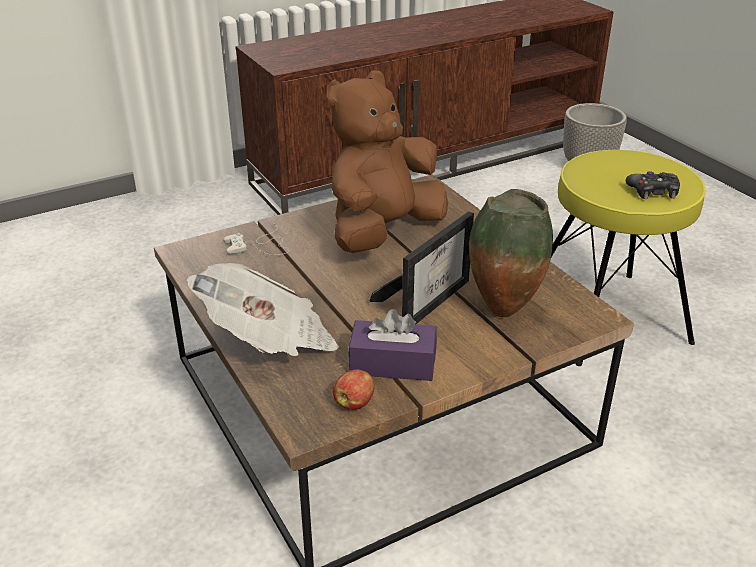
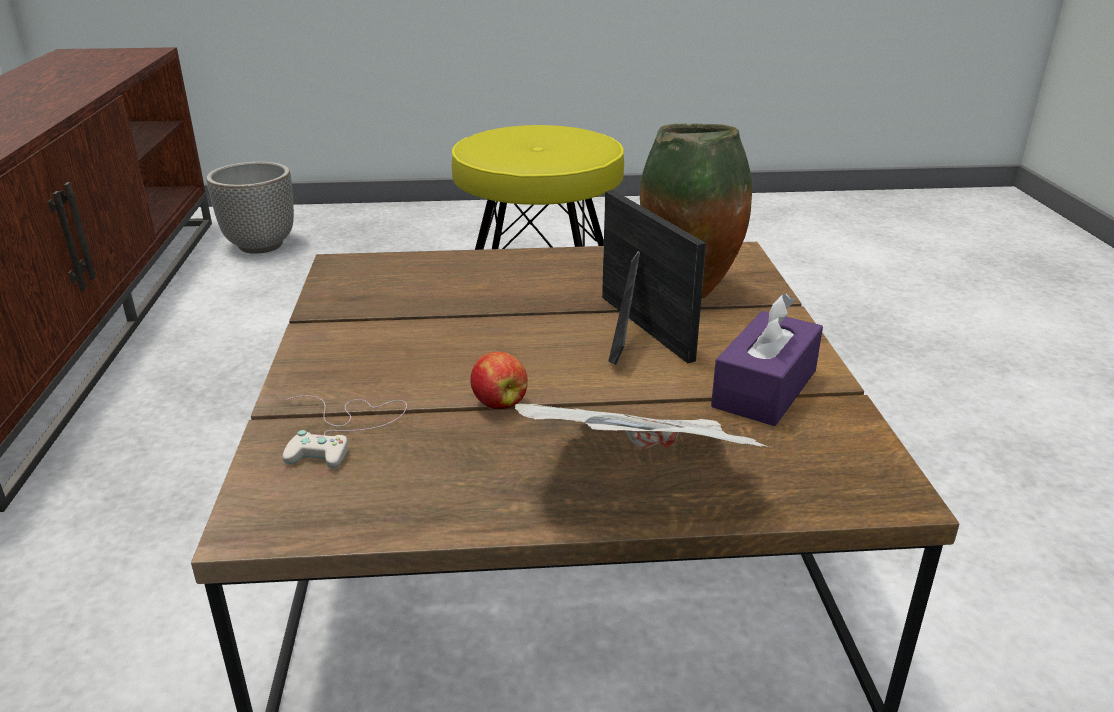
camera: 65 degrees left, 5 degrees down
brown plush toy [327,70,448,253] -> none
apple [333,369,374,410] -> apple moved to [470,352,528,409]
black game controller [626,171,680,199] -> none

